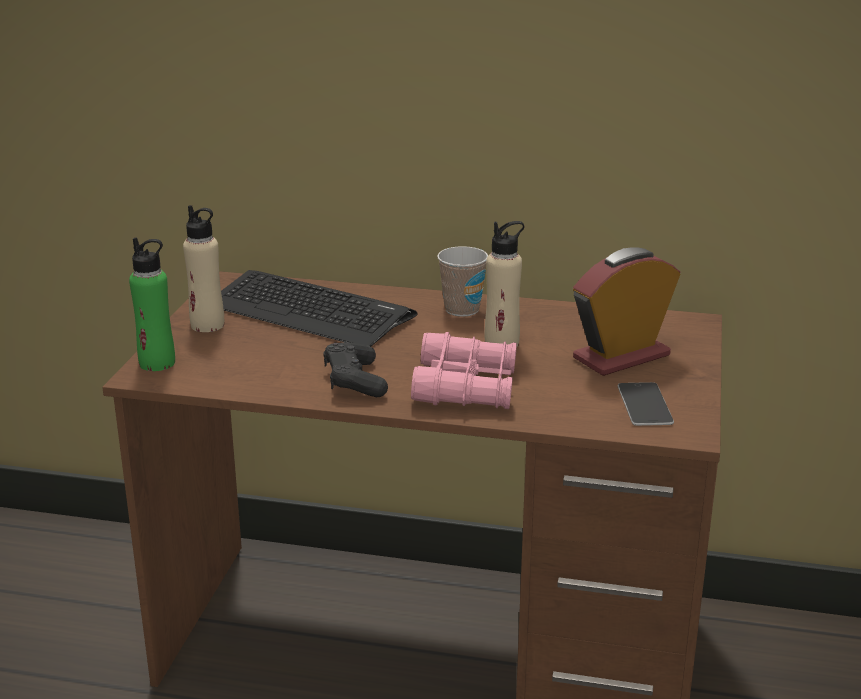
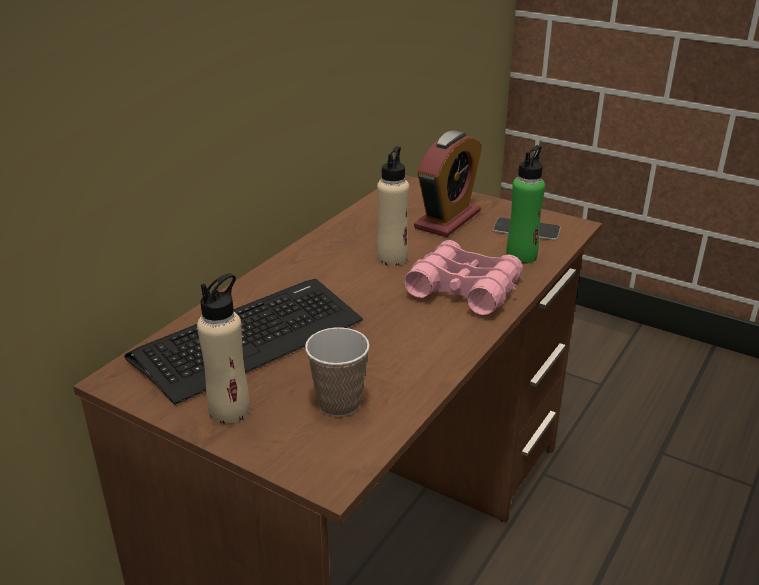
camera: 70 degrees left, 5 degrees up
green bottle [129,238,175,371] -> green bottle moved to [506,145,545,264]
black game controller [323,342,388,397] -> none
cup [437,246,488,317] -> cup moved to [305,328,370,417]
alarm clock [573,247,680,376] -> alarm clock turned 135 degrees counterclockwise [414,130,482,237]

